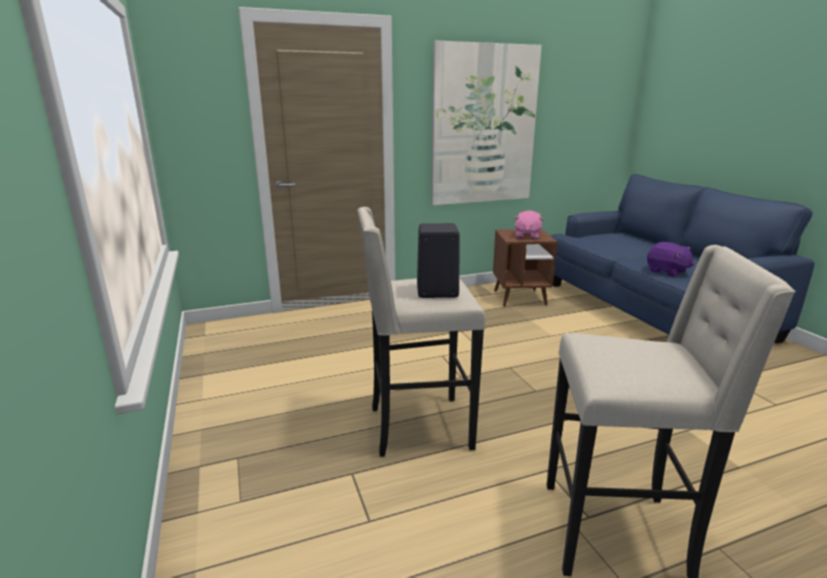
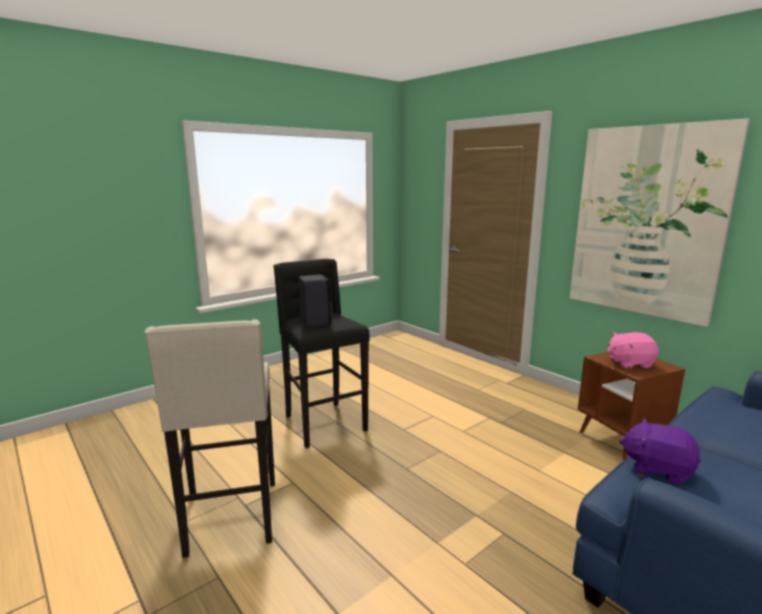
camera: 70 degrees right, 5 degrees down
beige stool [357,207,485,457] -> black stool [274,259,370,448]
purple plush toy [647,242,694,277] -> purple plush toy turned 90 degrees clockwise [619,418,701,485]

